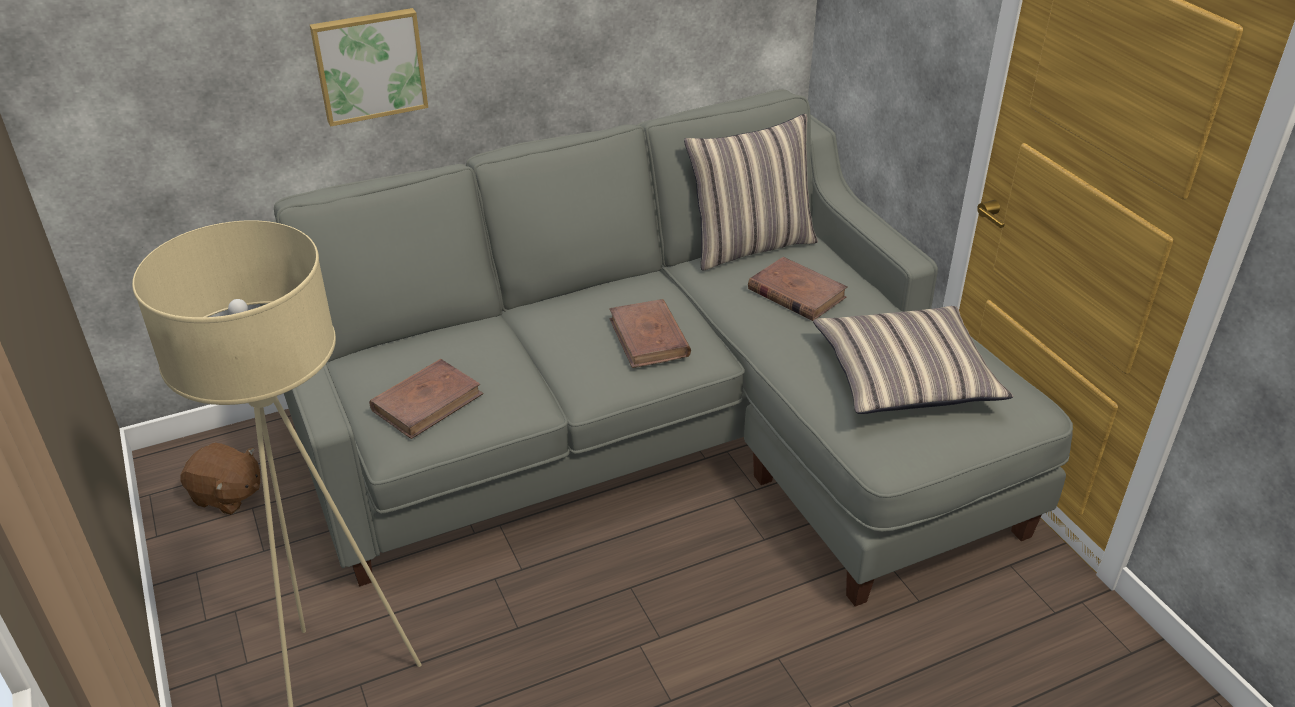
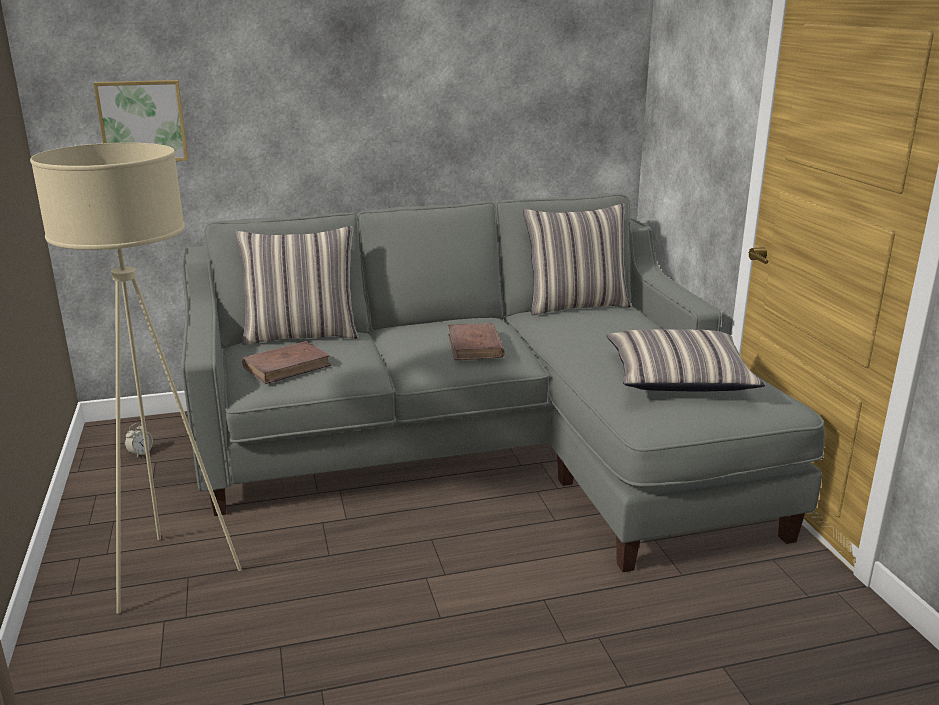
camera: 10 degrees right, 15 degrees down
brown plush toy [180,443,260,515] -> alarm clock [125,423,153,458]
picture [310,8,428,127] -> picture moved to [93,80,188,161]
brown book [748,257,848,321] -> none
none -> pillow [235,226,358,345]

